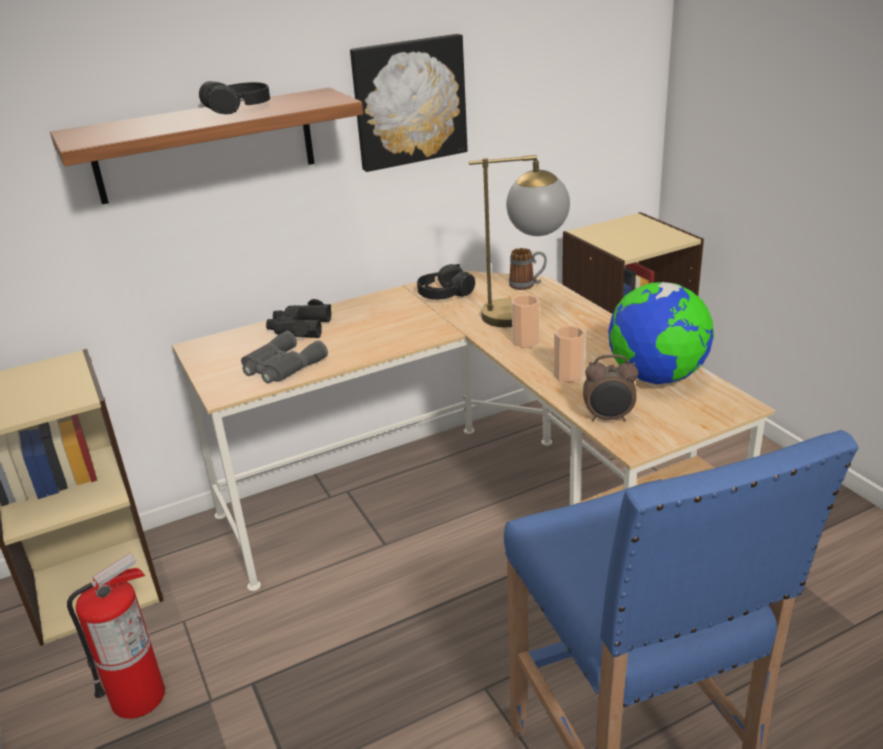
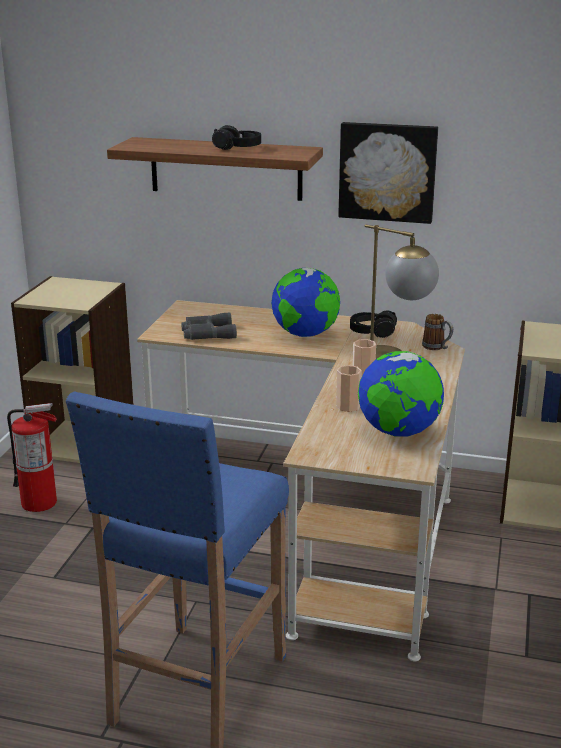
camera: 40 degrees right, 5 degrees down
black binoculars [266,299,331,338] -> none
alarm clock [583,354,638,422] -> none
none -> globe [271,268,340,337]

